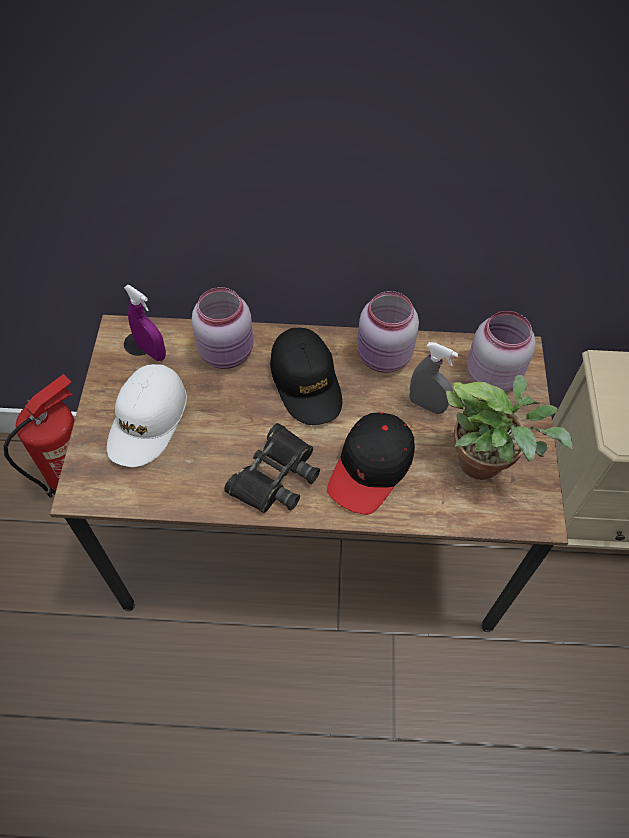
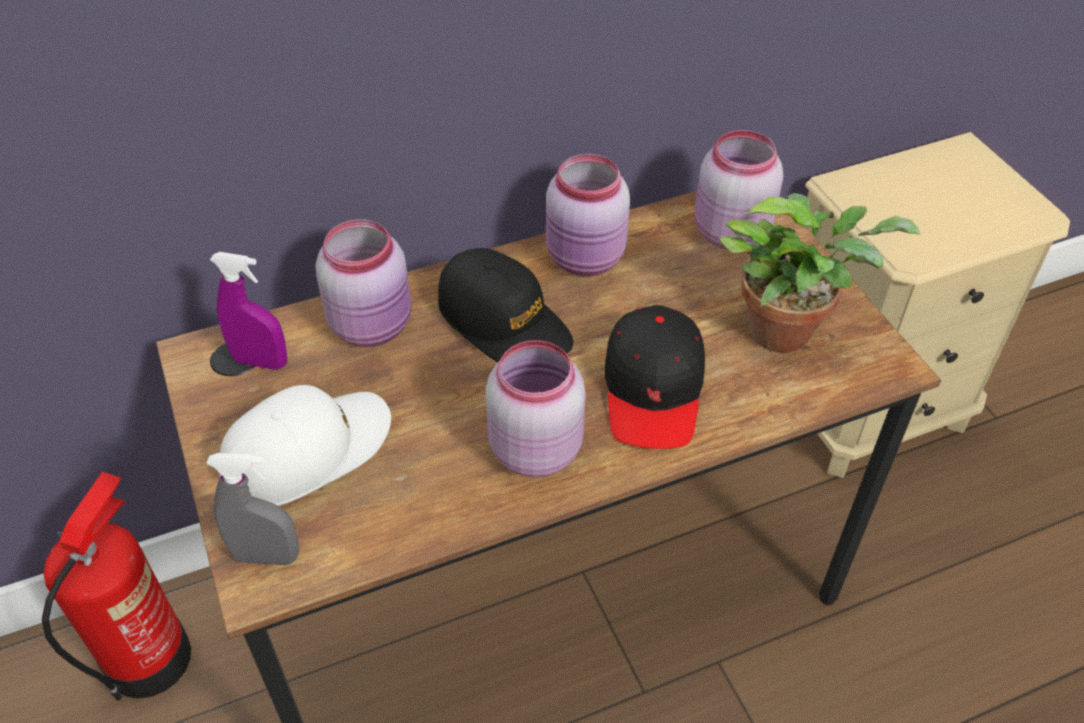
camera: 25 degrees left, 10 degrees down
white cap [107,364,187,467] -> white cap turned 120 degrees counterclockwise [219,385,391,506]
black binoculars [224,423,320,513] -> pink jar [485,340,586,477]
grey spray bottle [410,342,458,414] -> grey spray bottle moved to [206,453,299,565]

